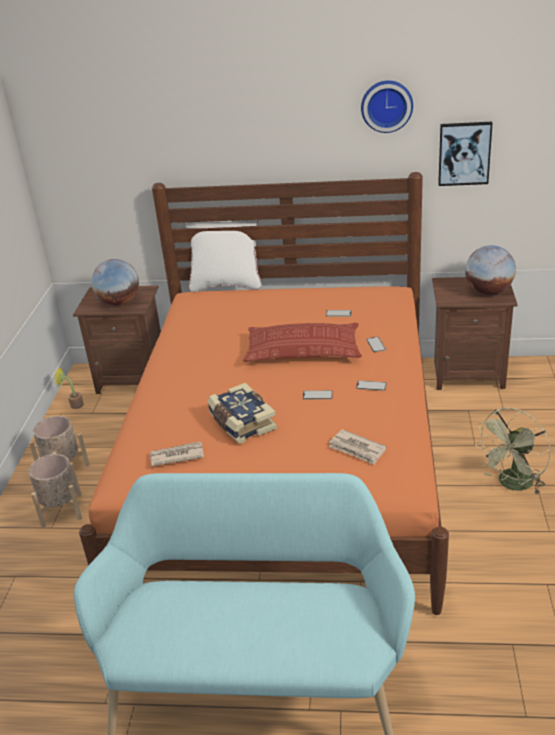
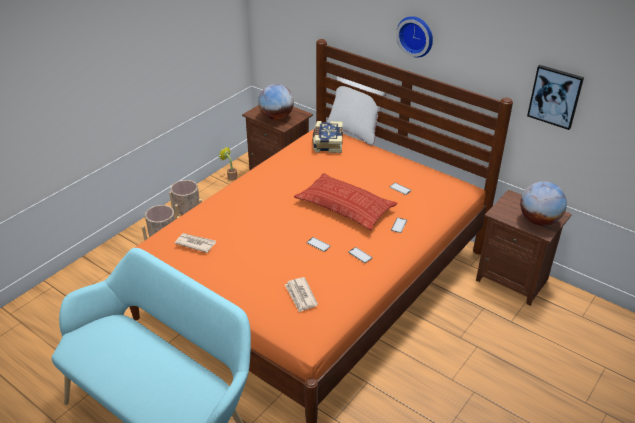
camera: 30 degrees right, 5 degrees up
book [207,383,277,444] -> book moved to [312,121,343,153]
wall clock [361,80,413,133] -> wall clock moved to [396,16,433,57]
green fan [475,408,551,495] -> none

